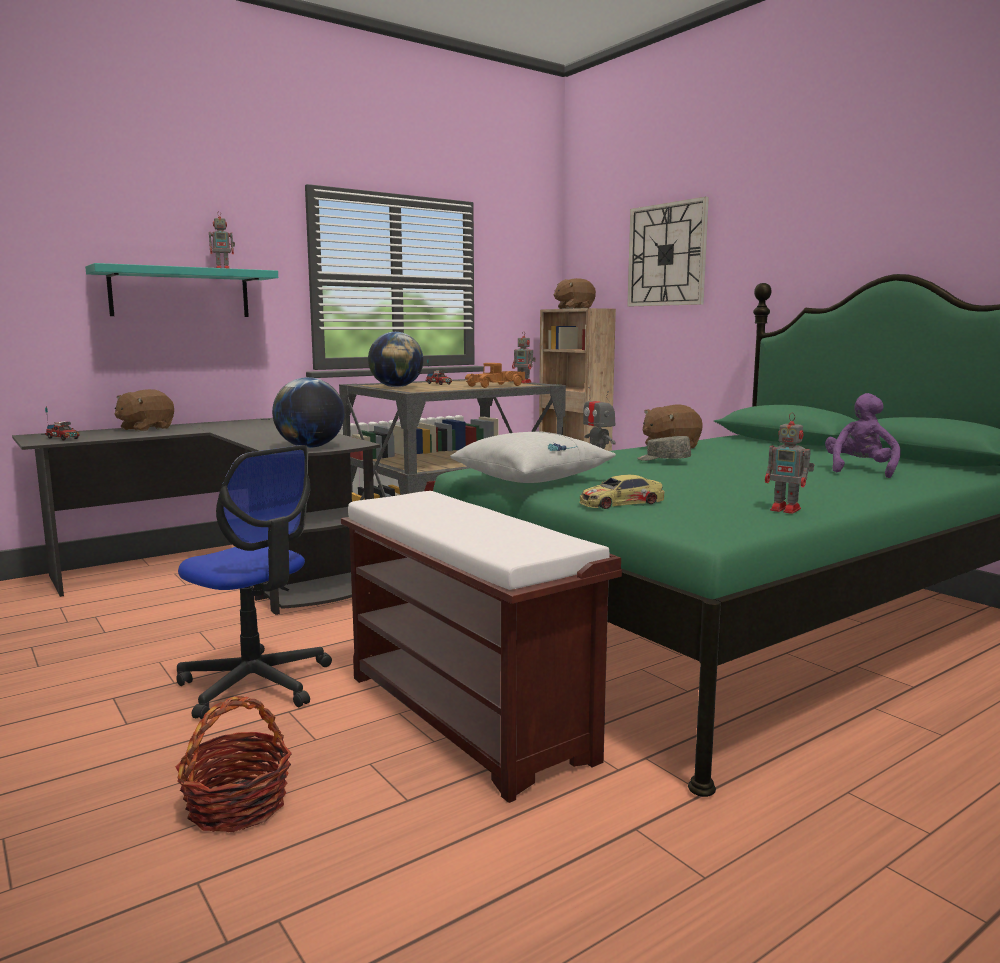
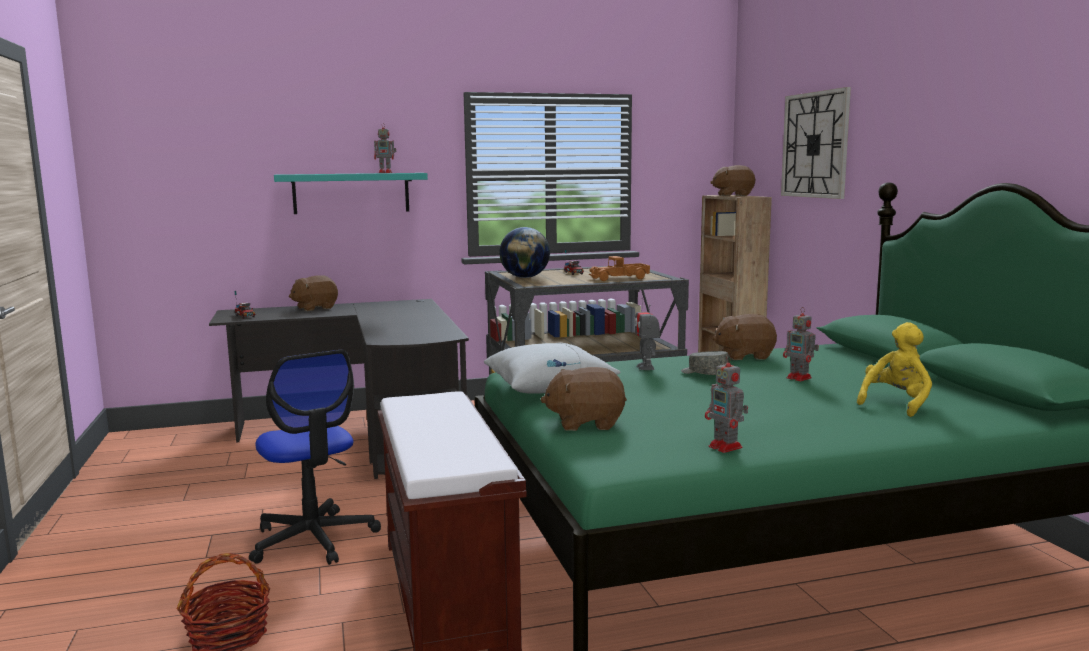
camera: 20 degrees right, 0 degrees up
globe [272,377,344,448] -> none
toy robot [512,331,536,383] -> toy robot moved to [783,307,819,381]
toy car [579,474,665,509] -> brown plush toy [541,367,627,431]
purple plush toy [825,393,901,478] -> yellow plush toy [857,322,932,417]

